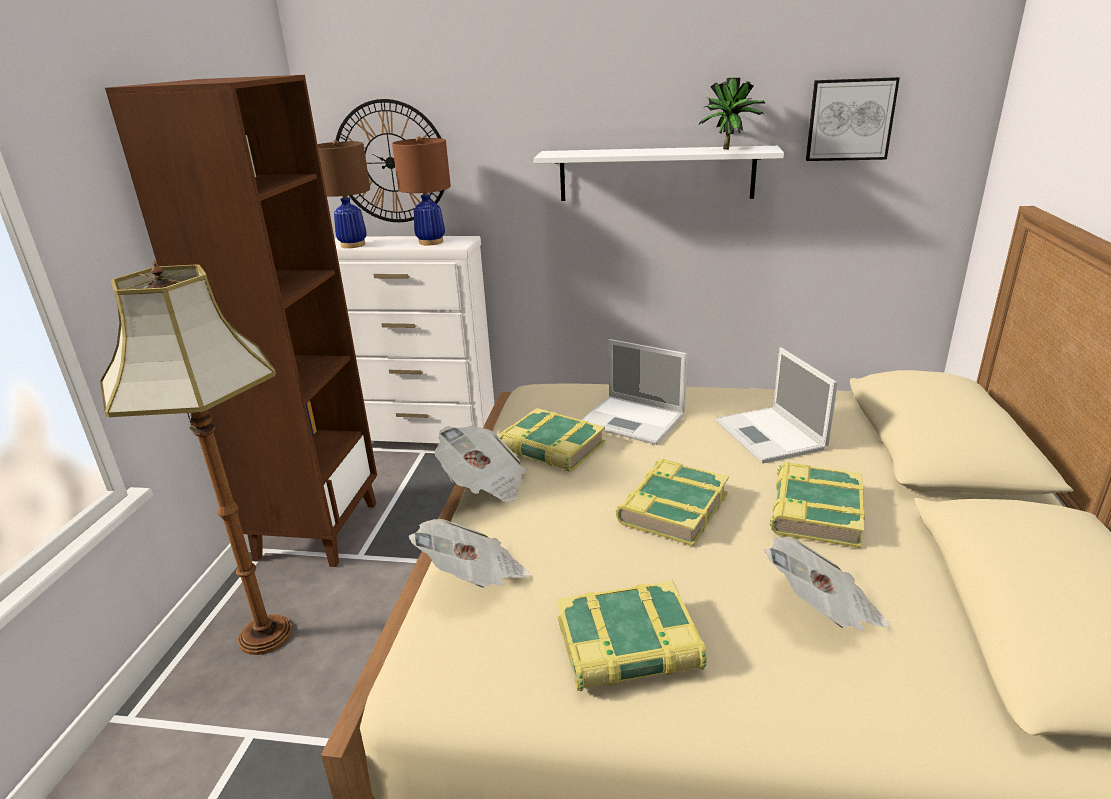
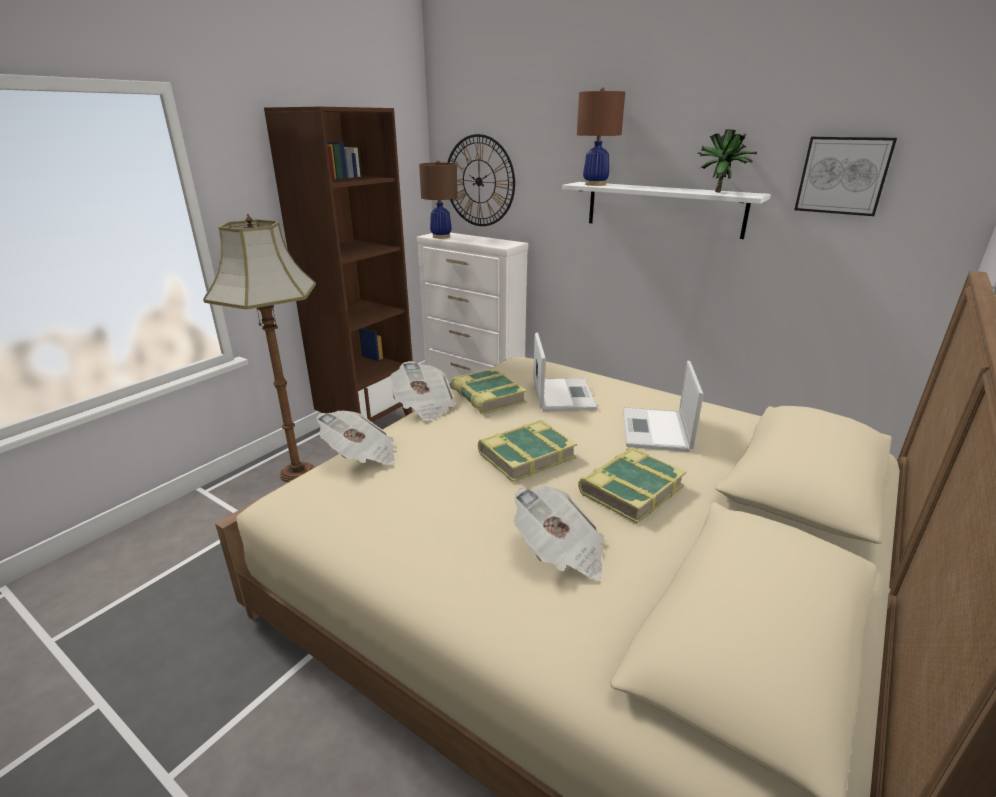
camera: 25 degrees right, 0 degrees up
brown table lamp [392,137,451,245] -> brown table lamp moved to [577,87,625,186]
book [557,580,707,691] -> none
laptop [582,339,688,445] -> laptop turned 150 degrees counterclockwise [533,333,598,411]

